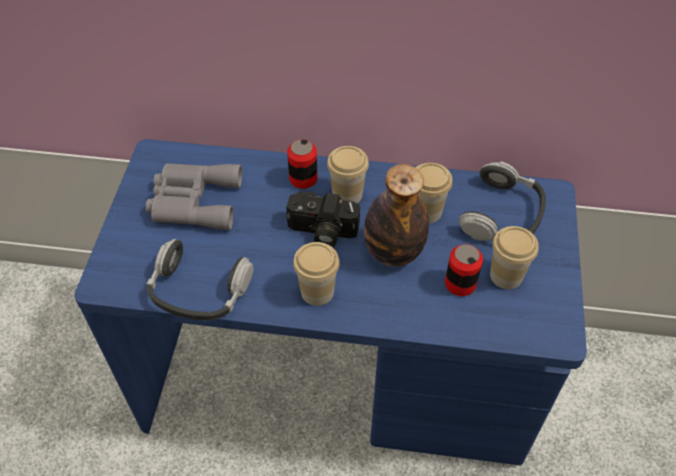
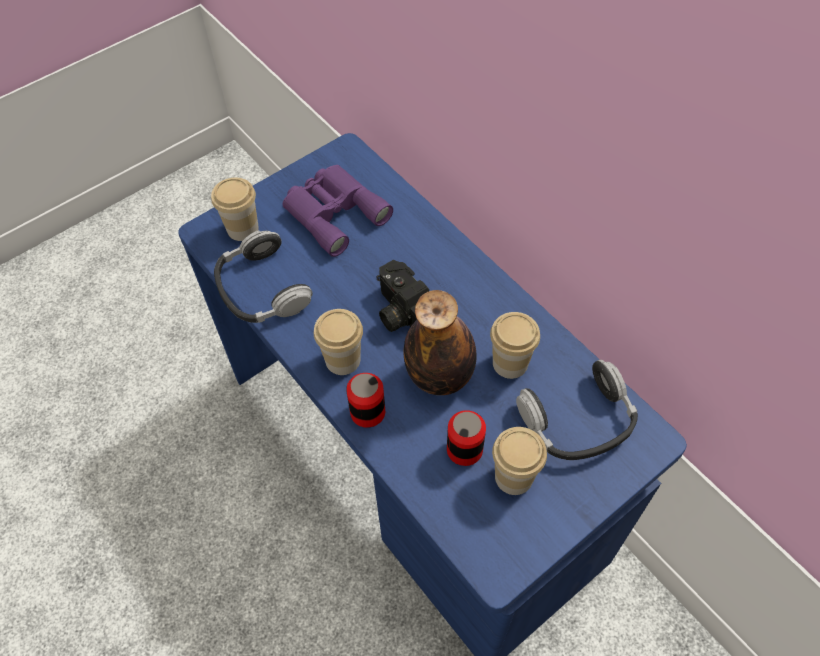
camera: 45 degrees right, 5 degrees up
grey binoculars [146,163,242,230] -> purple binoculars [283,165,393,257]
can [287,139,318,189] -> can moved to [346,373,385,428]
cup [327,146,369,203] -> cup moved to [211,178,259,241]

